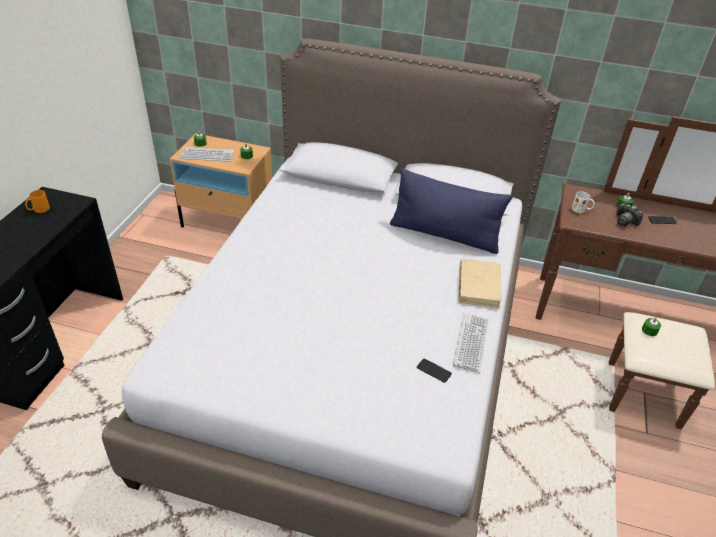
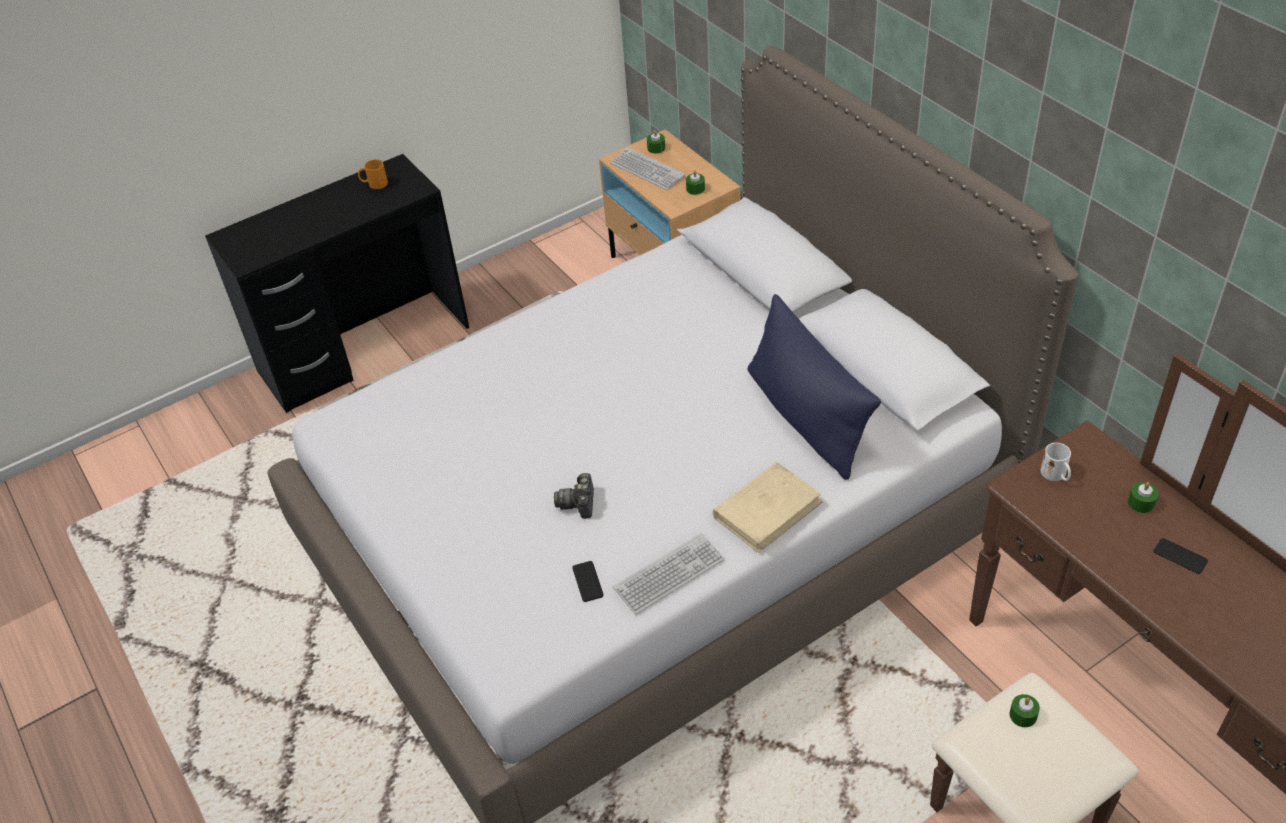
camera: 45 degrees right, 5 degrees up
camera [616,203,643,226] -> camera moved to [554,473,594,519]

